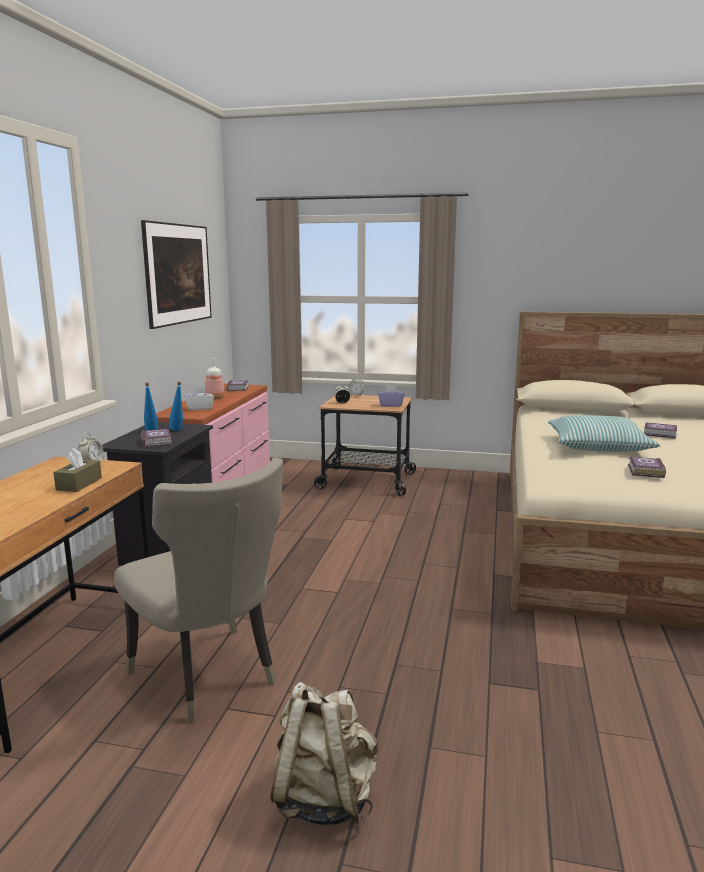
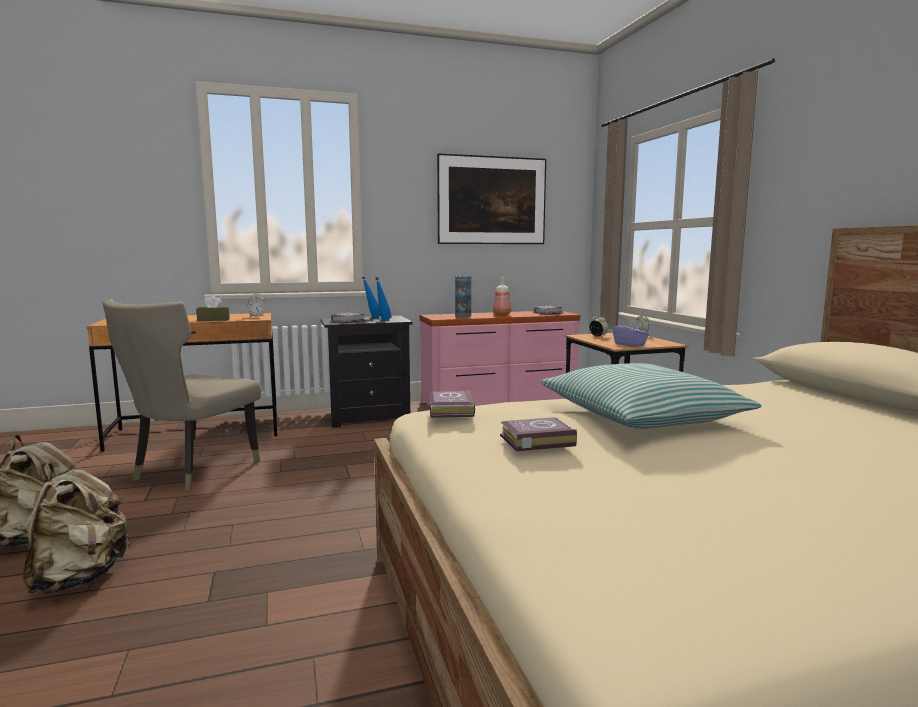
camera: 60 degrees right, 5 degrees down
white tissue box [184,386,214,410] -> vase [455,276,471,317]
book [644,422,677,438] -> book moved to [429,390,475,418]
none -> beige backpack [23,463,132,594]

